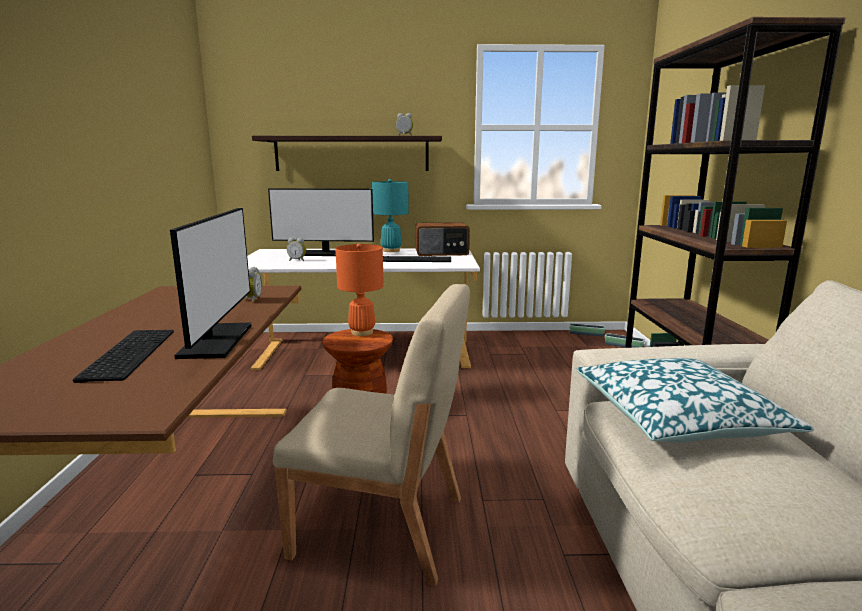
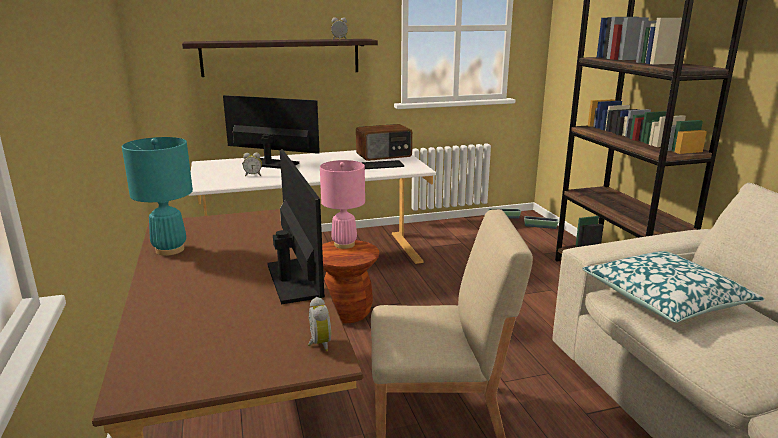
camera: 15 degrees left, 5 degrees up
keyboard [73,330,174,383] -> none
alarm clock [245,267,262,302] -> alarm clock moved to [308,297,331,351]
monitor [268,188,374,256] -> monitor turned 150 degrees counterclockwise [223,95,320,169]
orange table lamp [335,244,384,336] -> pink table lamp [320,160,365,249]
turquoise table lamp [372,179,409,252] -> turquoise table lamp moved to [122,137,193,256]

